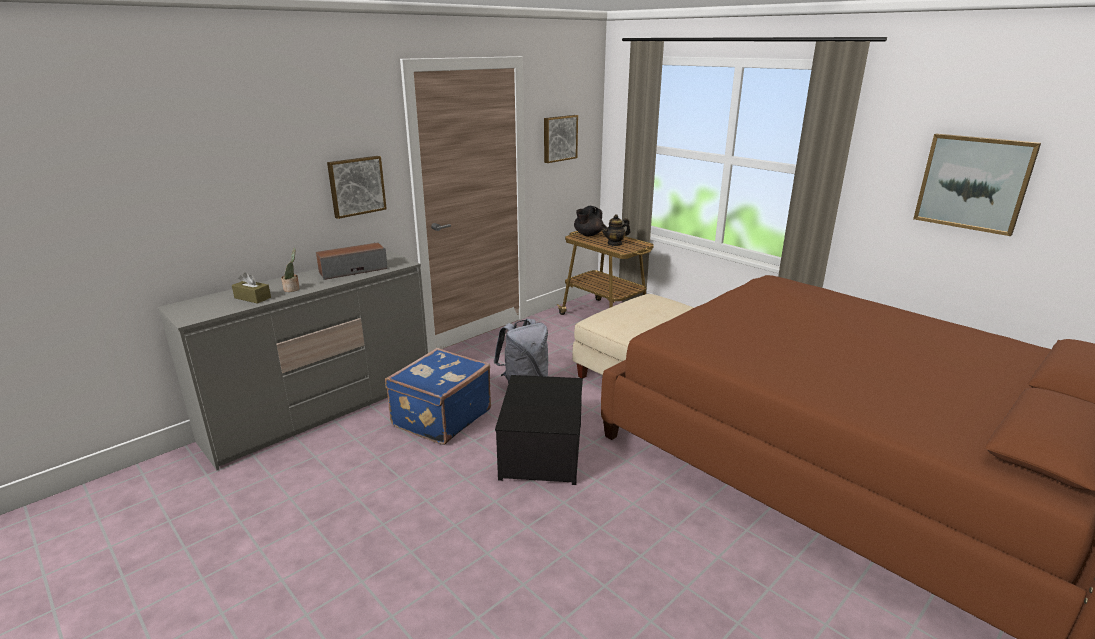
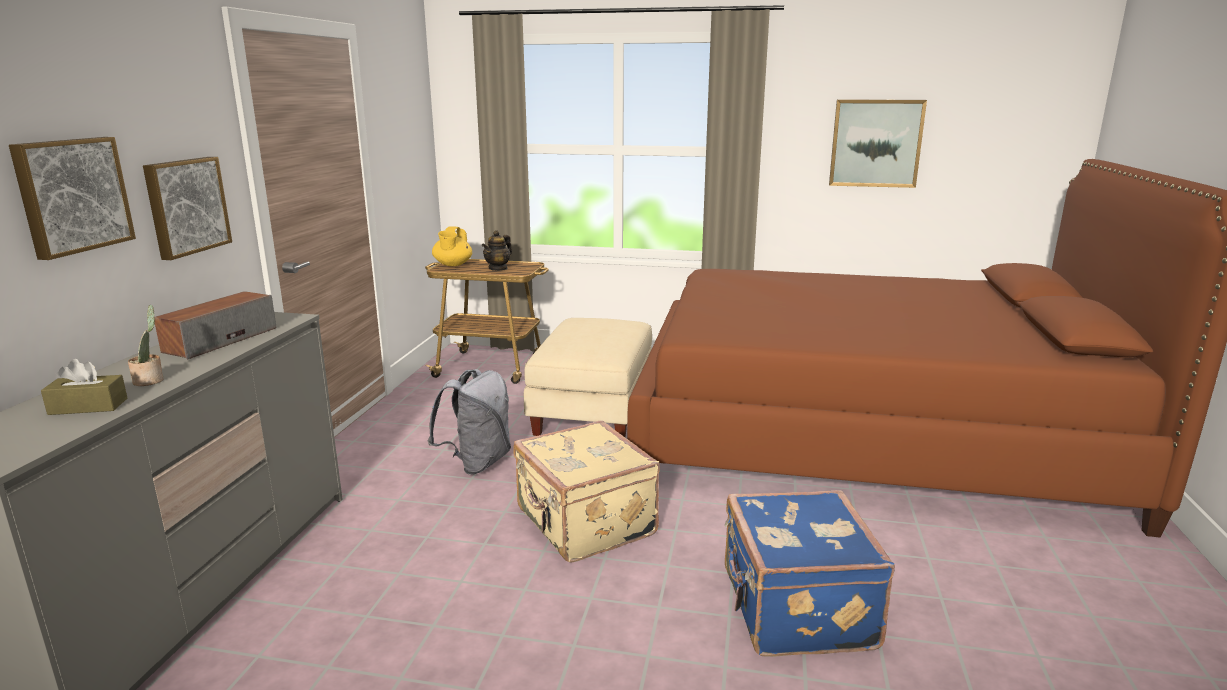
camera: 35 degrees left, 5 degrees down
blue suitcase [385,348,491,445] -> blue suitcase moved to [725,490,895,657]
storage box [495,375,583,485] -> beige suitcase [513,420,660,563]
picture [544,115,578,163] -> picture moved to [9,137,136,260]
black teapot [574,206,604,236] -> yellow teapot [432,226,472,266]

